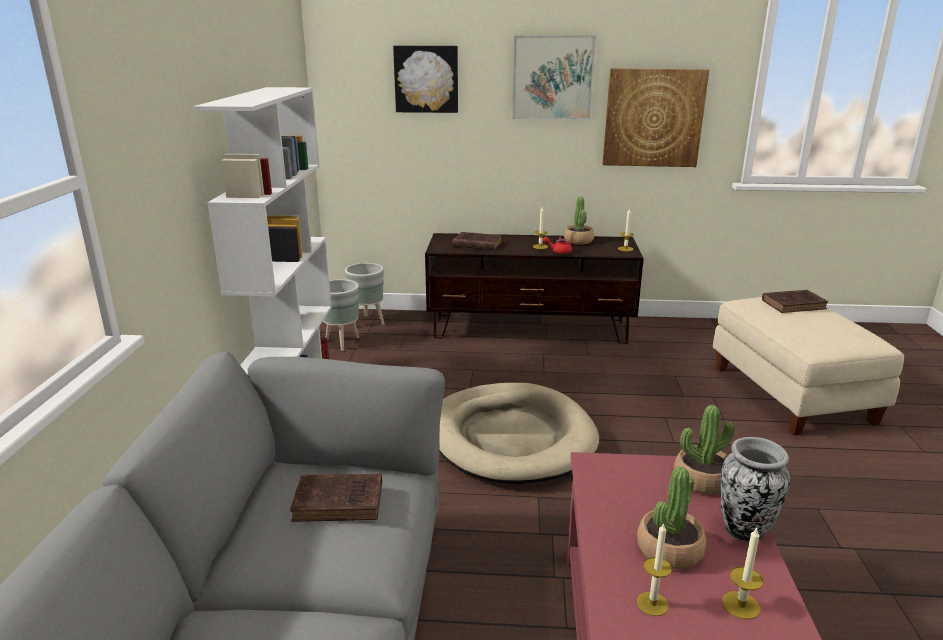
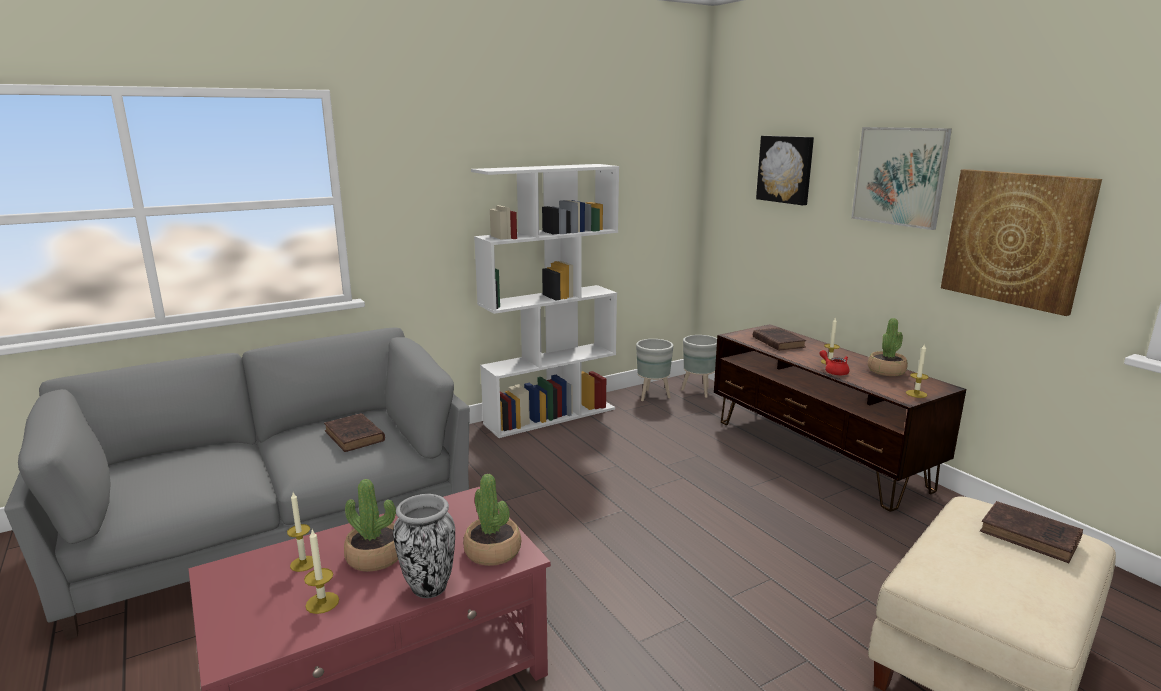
camera: 55 degrees right, 5 degrees down
beige dog bed [439,383,599,484] -> none

